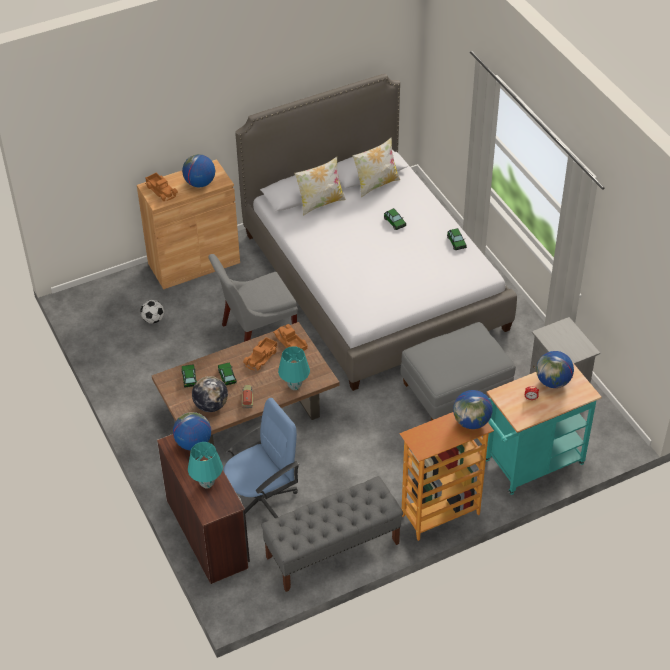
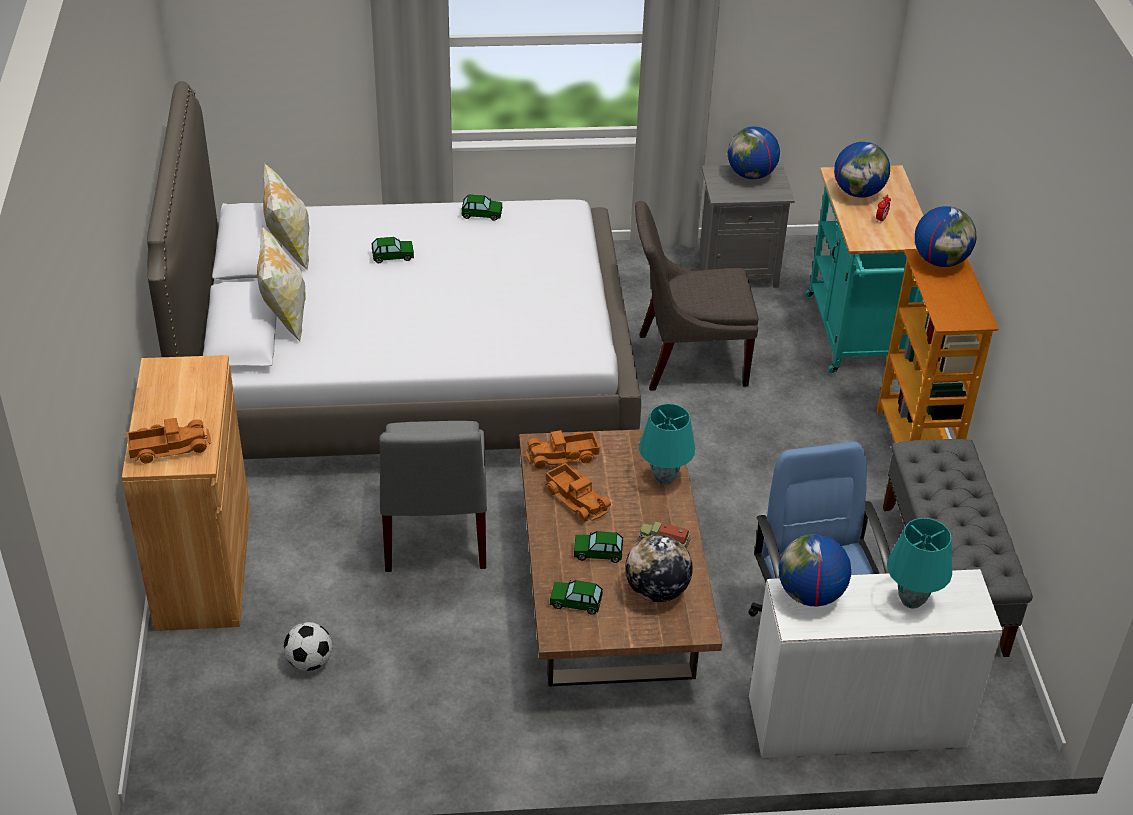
camera: 70 degrees left, 5 degrees down
brown desk [157,434,250,584] -> white desk [749,569,1003,758]
globe [182,154,215,187] -> globe moved to [728,127,780,179]
grey ottoman [401,322,516,420] -> grey chair [635,201,759,391]

